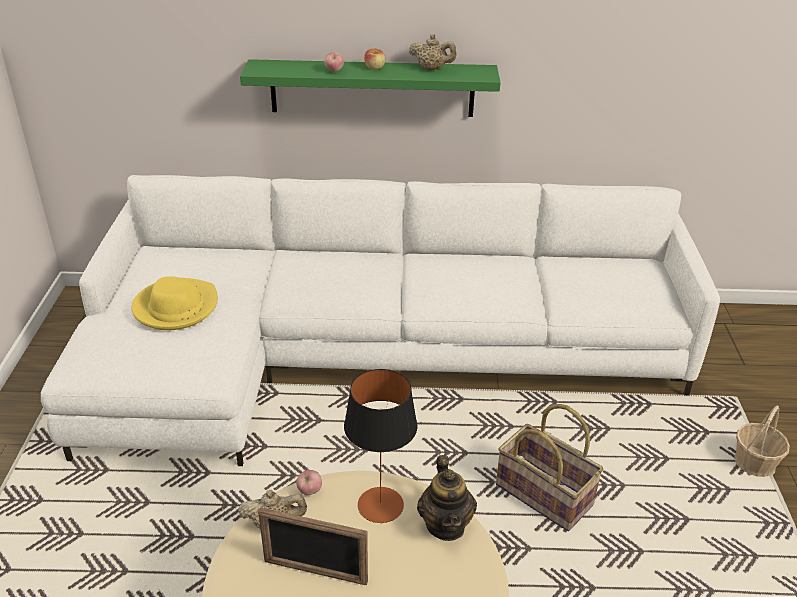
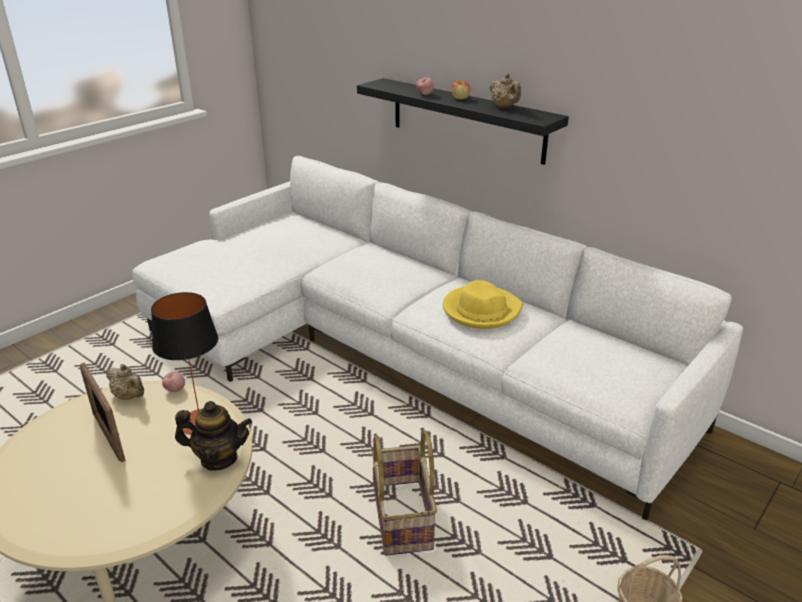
camera: 40 degrees right, 5 degrees down
yellow hat [131,276,218,330] -> yellow hat moved to [443,280,523,329]
green shelf [240,59,501,117] -> black shelf [357,78,569,165]
teapot [417,455,477,541] -> teapot turned 120 degrees counterclockwise [175,401,252,471]

